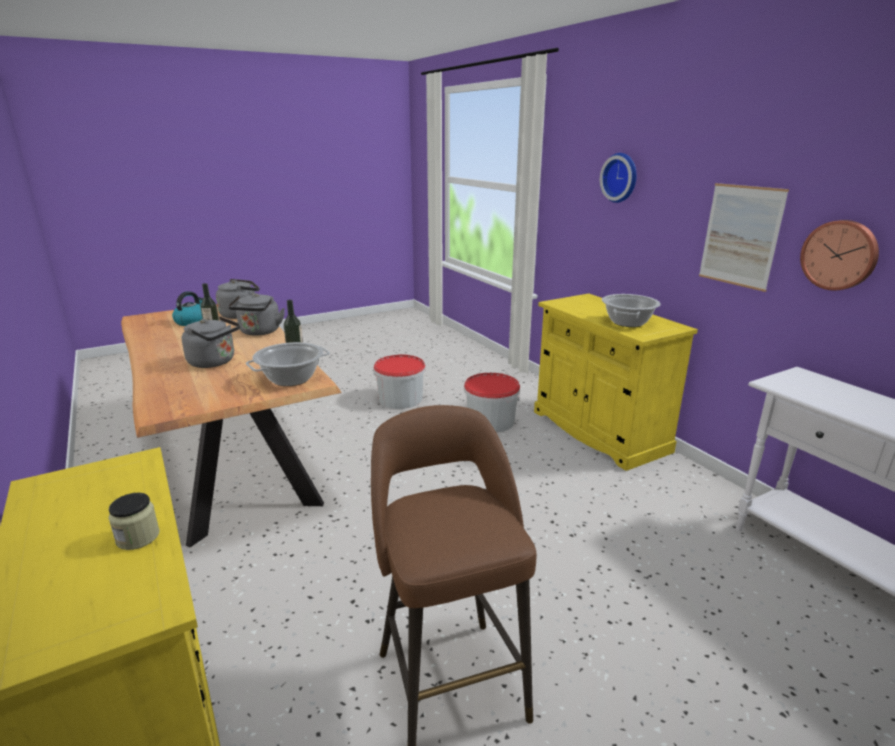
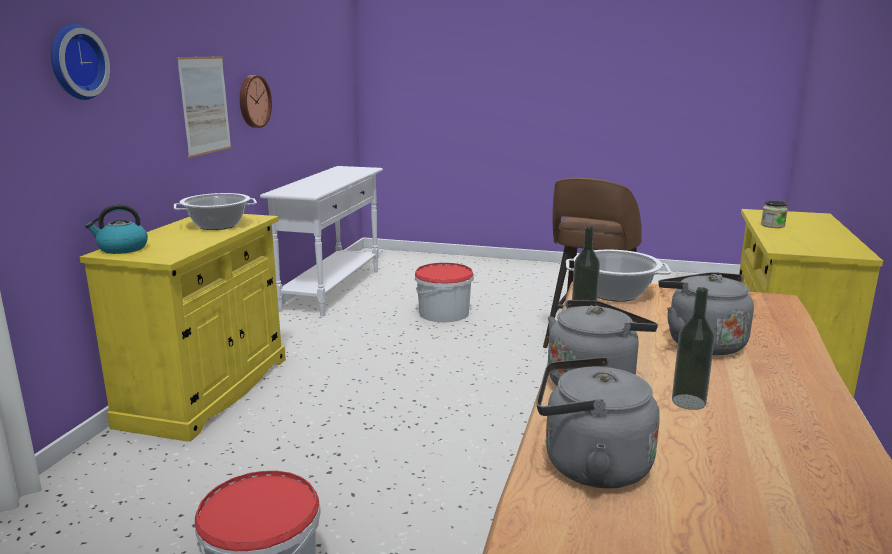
camera: 135 degrees left, 5 degrees down
kettle [172,291,203,326] -> kettle moved to [85,204,148,254]
bucket [464,373,520,433] -> bucket moved to [415,263,474,322]

